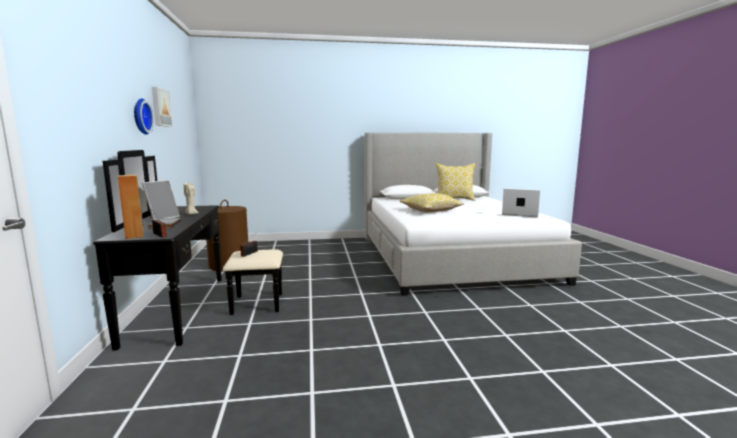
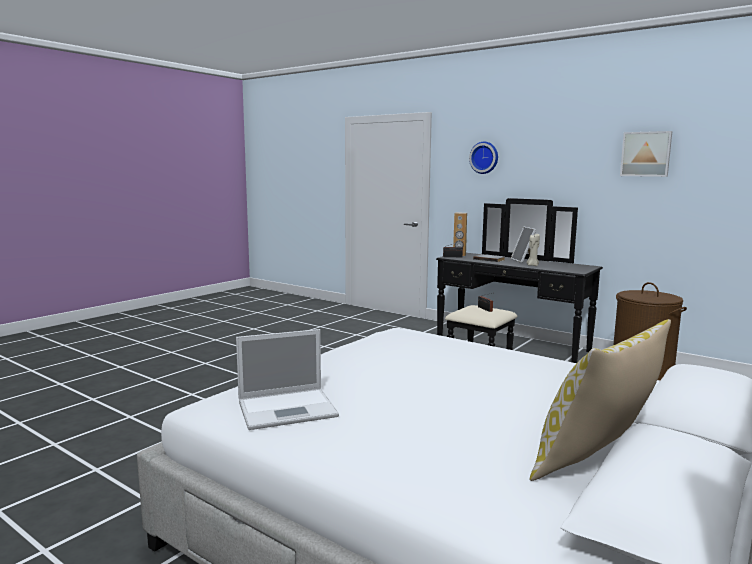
camera: 135 degrees right, 0 degrees up
wall clock [134,98,154,135] -> wall clock moved to [469,142,498,174]
pillow [399,193,464,213] -> none

